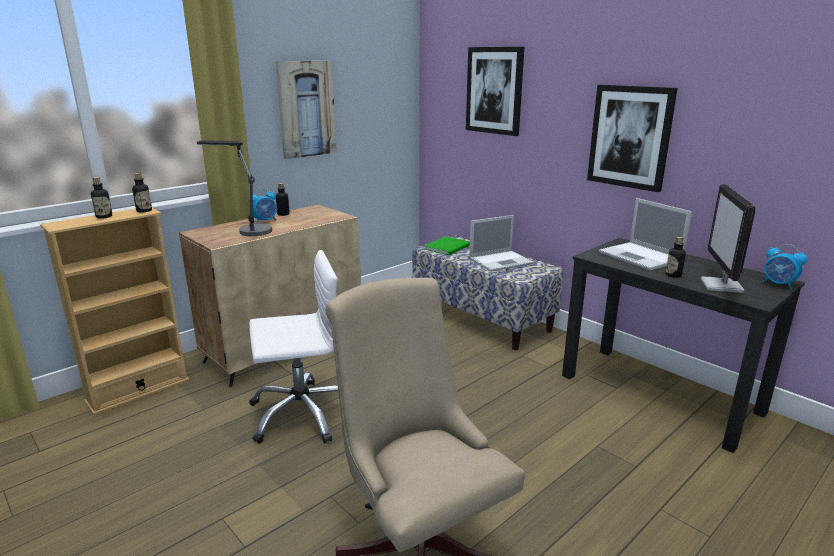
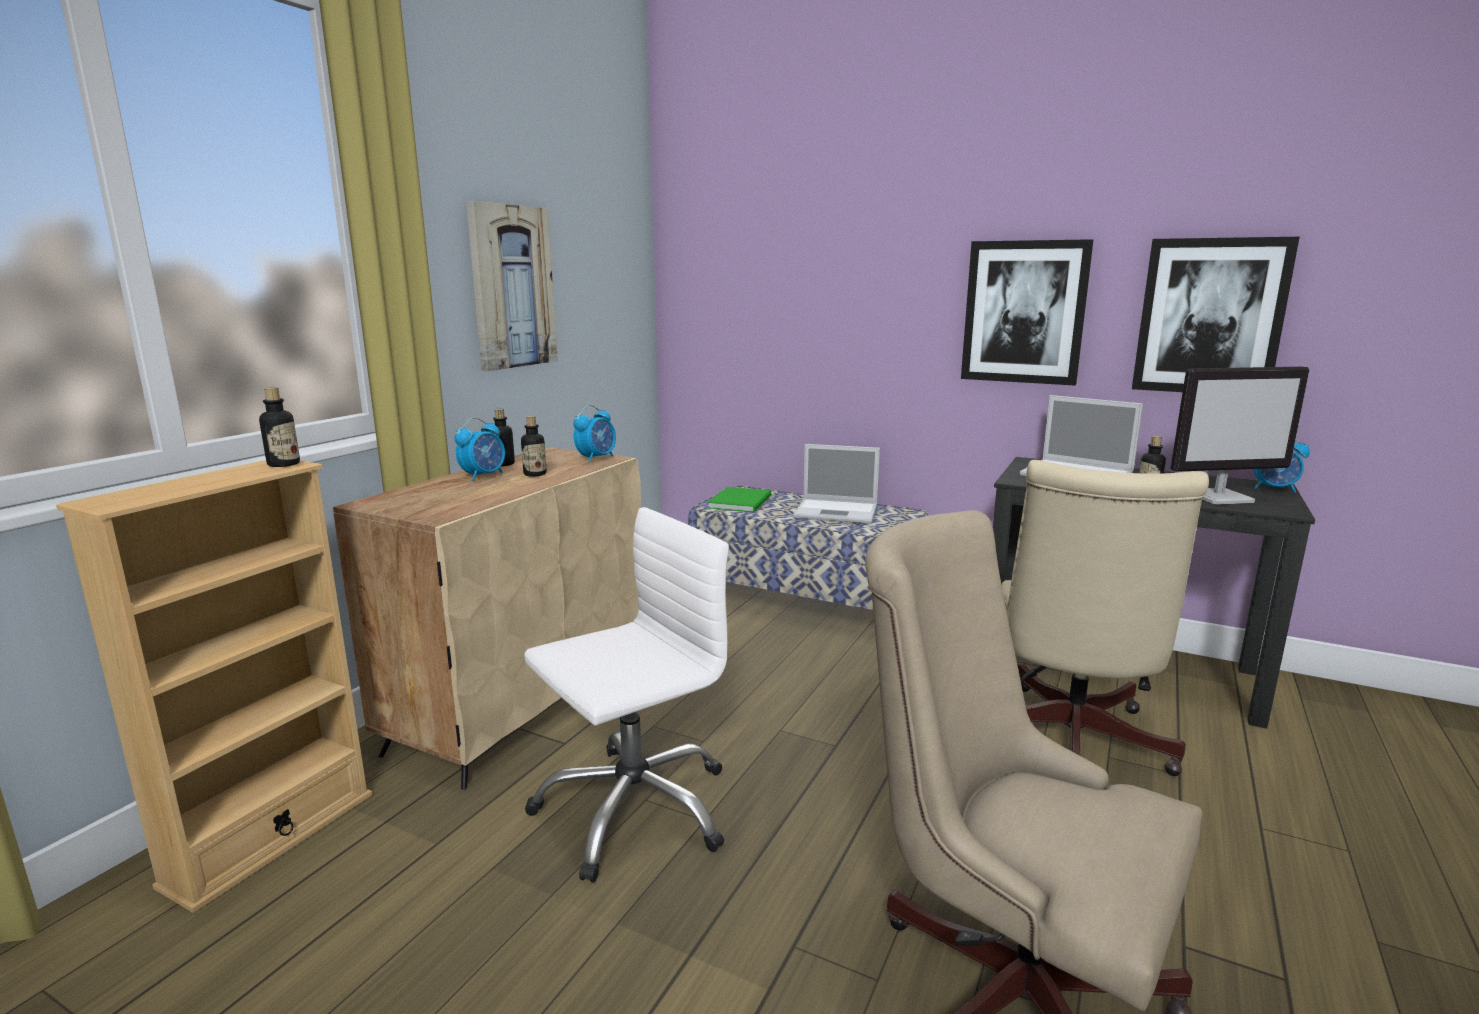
camera: 20 degrees left, 5 degrees down
bottle [91,177,112,219] -> bottle moved to [521,416,546,477]
table lamp [197,140,272,236] -> none
picture [466,47,524,136] -> picture moved to [1132,237,1300,392]
laptop [469,215,534,272] -> laptop turned 60 degrees clockwise [793,444,880,524]
monitor [700,184,755,293] -> monitor turned 90 degrees counterclockwise [1171,367,1310,505]
none -> alarm clock [573,404,616,462]
none -> beige office chair [1002,460,1209,776]

